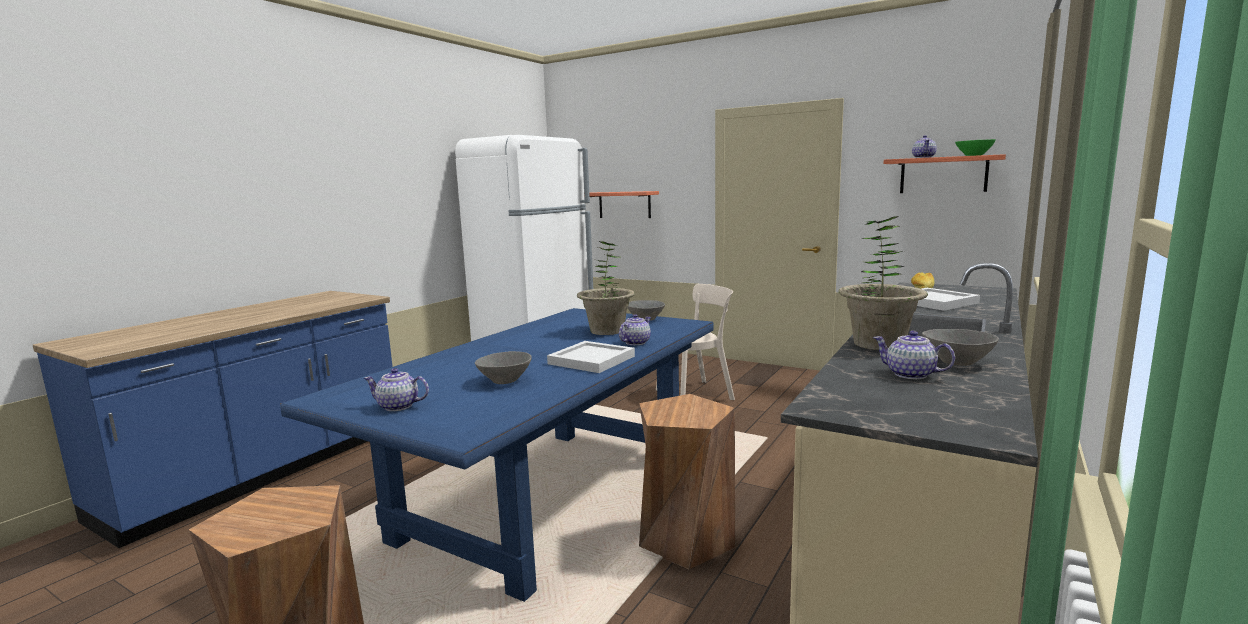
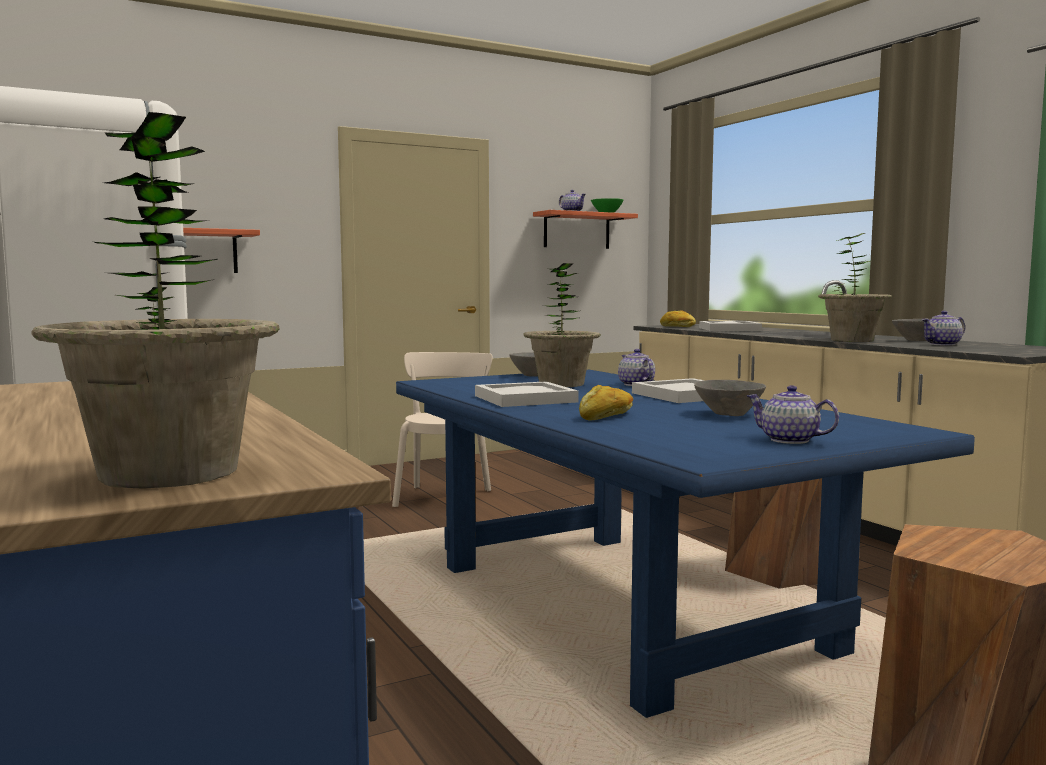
camera: 60 degrees left, 5 degrees down
teapot [364,368,429,411] -> teapot turned 90 degrees clockwise [747,385,839,444]
none -> potted plant [32,112,280,489]
none -> white tray [475,381,579,407]
none -> bread [579,385,633,421]

